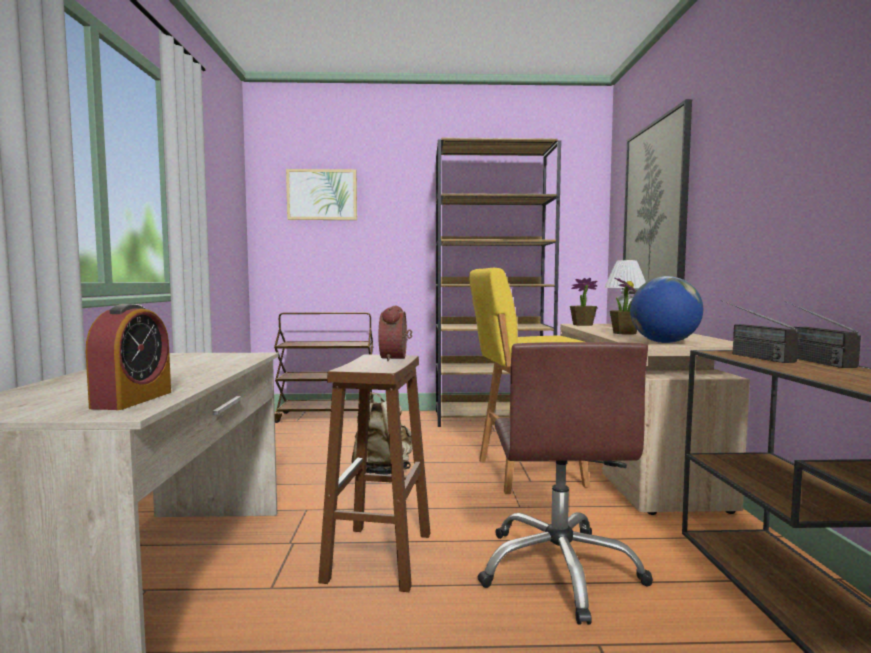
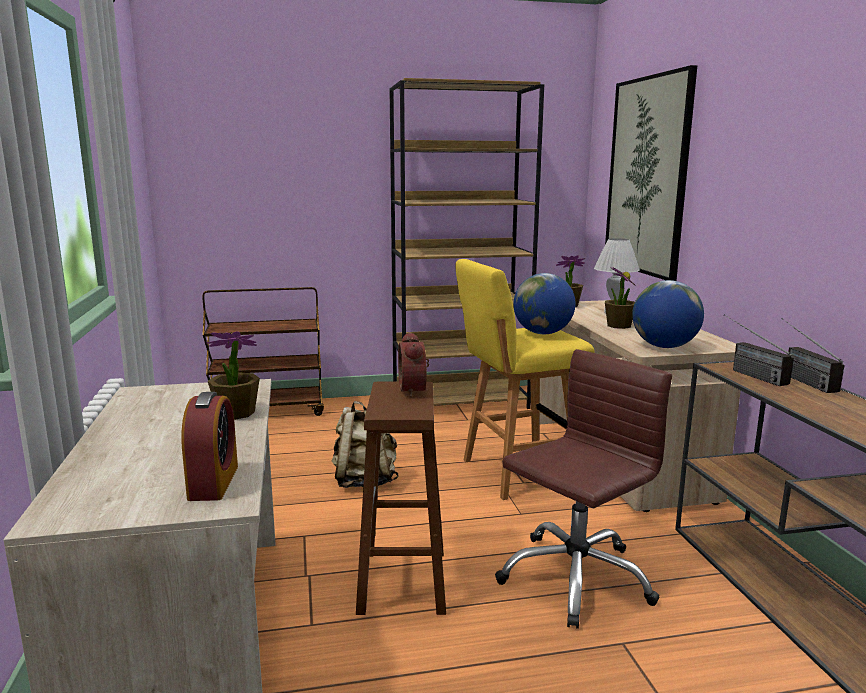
camera: 10 degrees left, 10 degrees up
picture [286,169,357,220] -> none
brown office chair [477,342,653,625] -> brown office chair turned 120 degrees counterclockwise [495,349,672,629]
none -> potted plant [206,331,260,420]
none -> globe [513,273,576,334]

